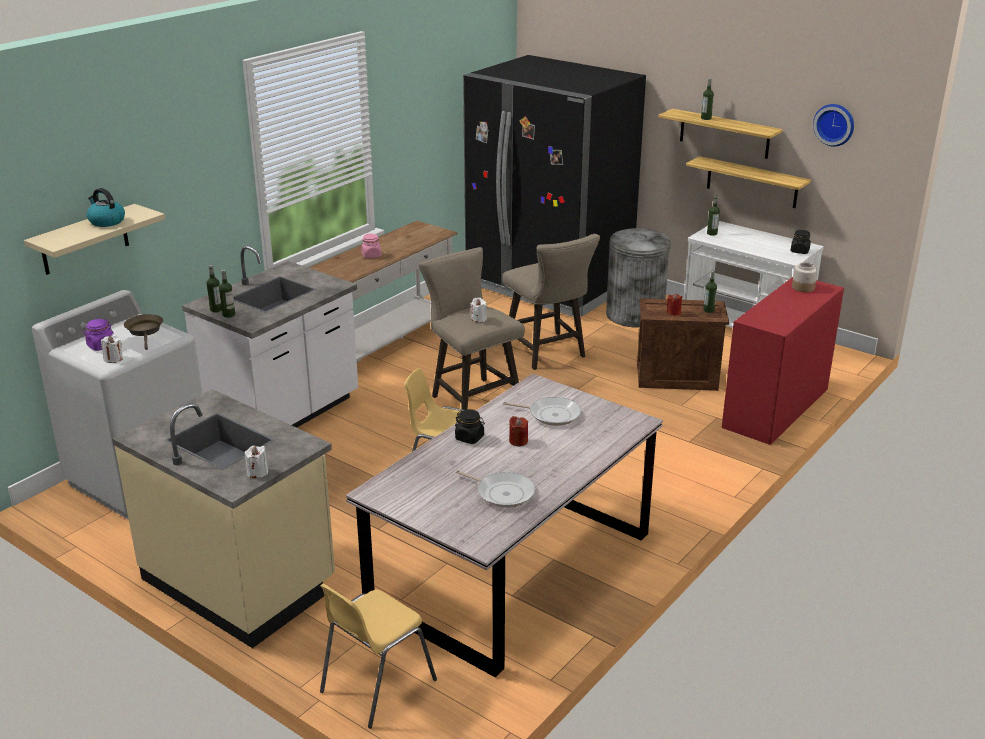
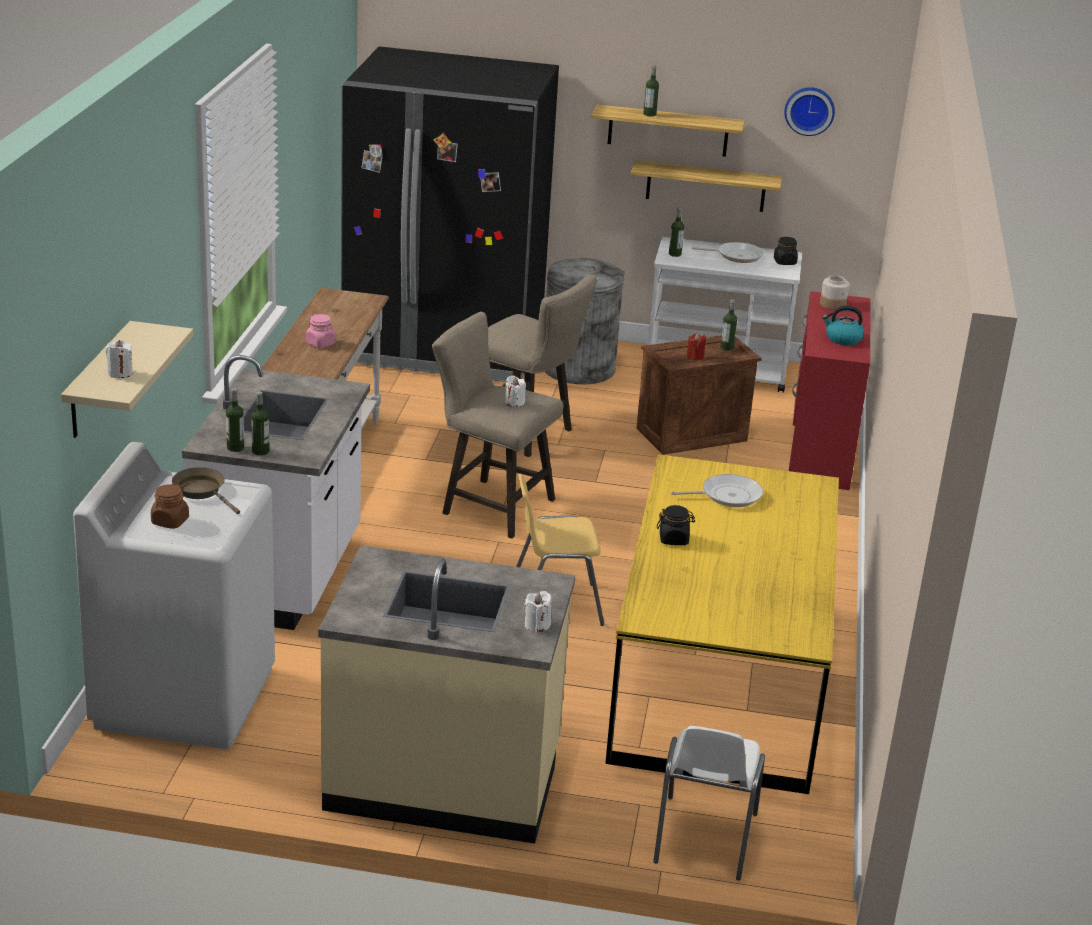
camera: 30 degrees left, 0 degrees up
purple jar [83,319,114,351] -> brown jar [151,484,189,529]
kettle [87,188,125,227] -> kettle moved to [822,306,864,345]
white candle [101,335,123,363] -> white candle moved to [106,340,133,378]
yellow chair [320,583,437,728] -> white chair [653,726,765,880]
grey dining table [346,374,663,677] -> yellow dining table [605,454,839,794]
frying pan [456,470,535,508] -> frying pan moved to [692,242,764,263]
red candle [509,416,528,446] -> none

